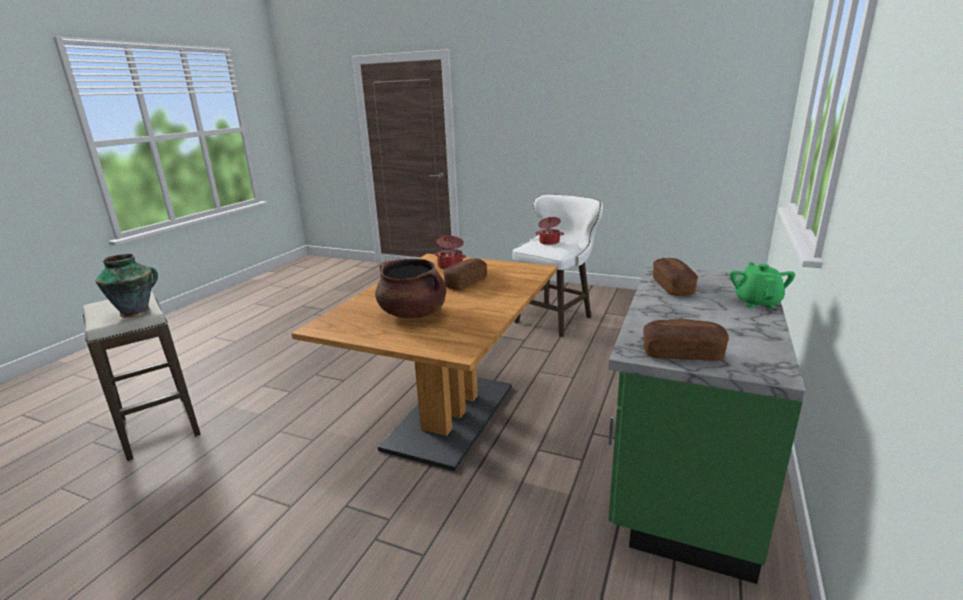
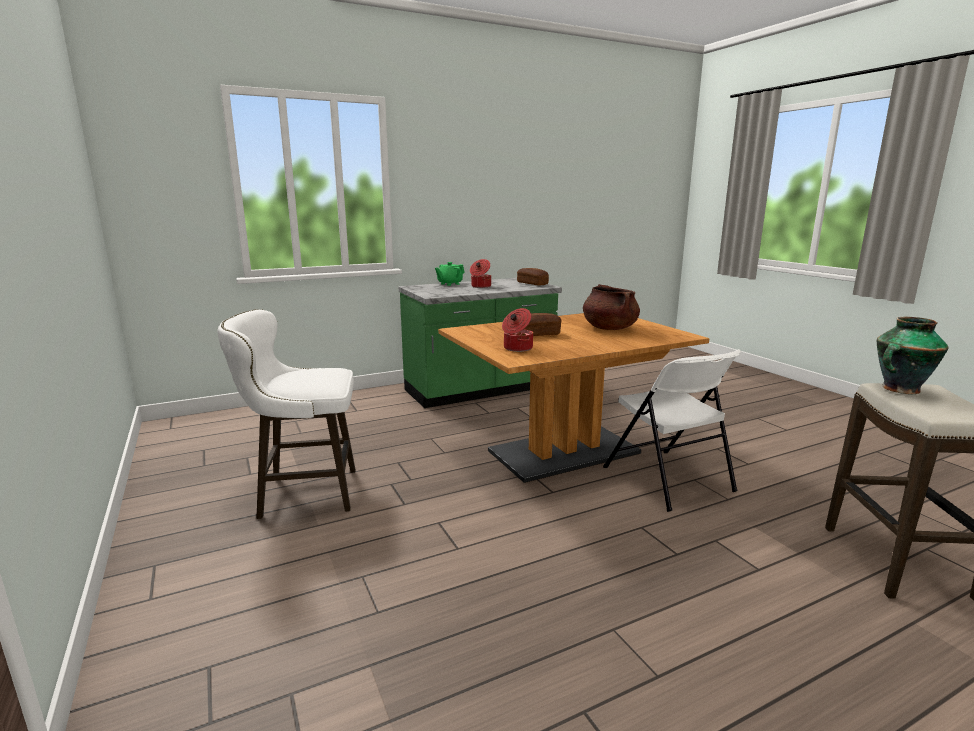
camera: 140 degrees left, 5 degrees down
cooking pot [535,217,564,245] -> cooking pot moved to [470,259,491,288]
bread [653,258,698,296] -> none
none -> white chair [603,349,741,512]

